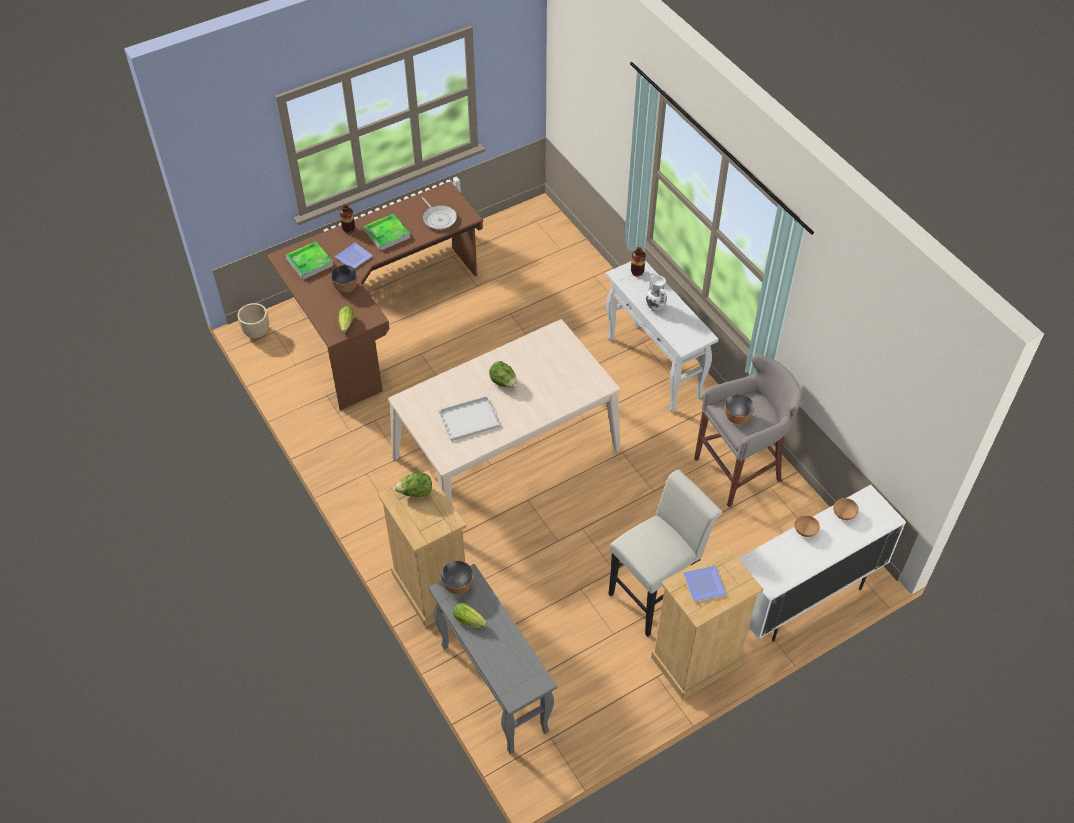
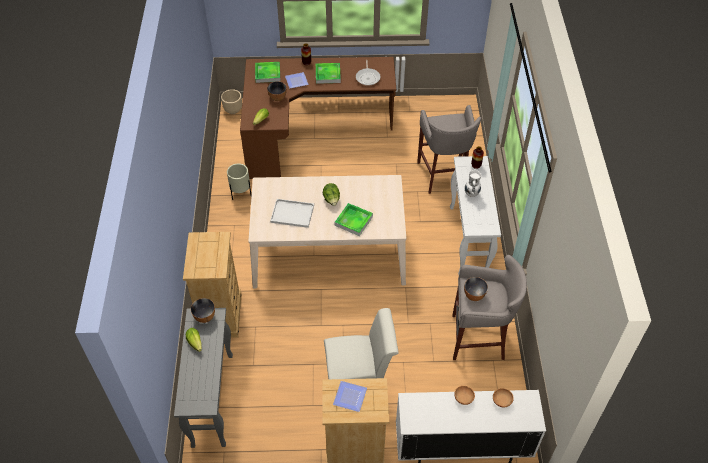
camera: 30 degrees right, 0 degrees up
lettuce [394,472,432,497] -> none
none -> beige planter [227,163,252,200]
none -> tray [334,203,373,236]
none -> grey stool [417,105,481,194]

